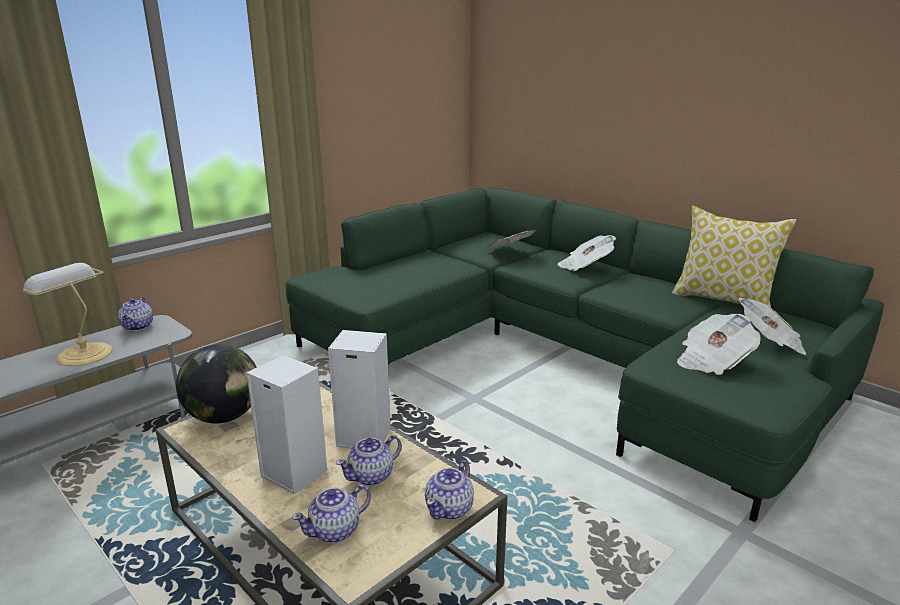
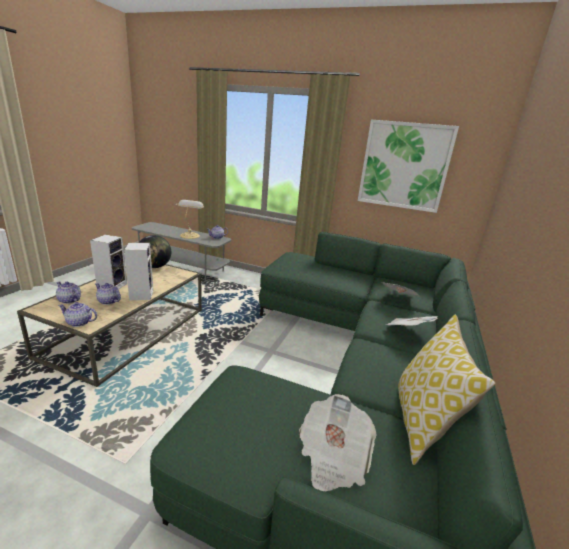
camera: 65 degrees right, 0 degrees up
newspaper [677,314,761,375] -> none
none -> picture [358,120,459,213]

